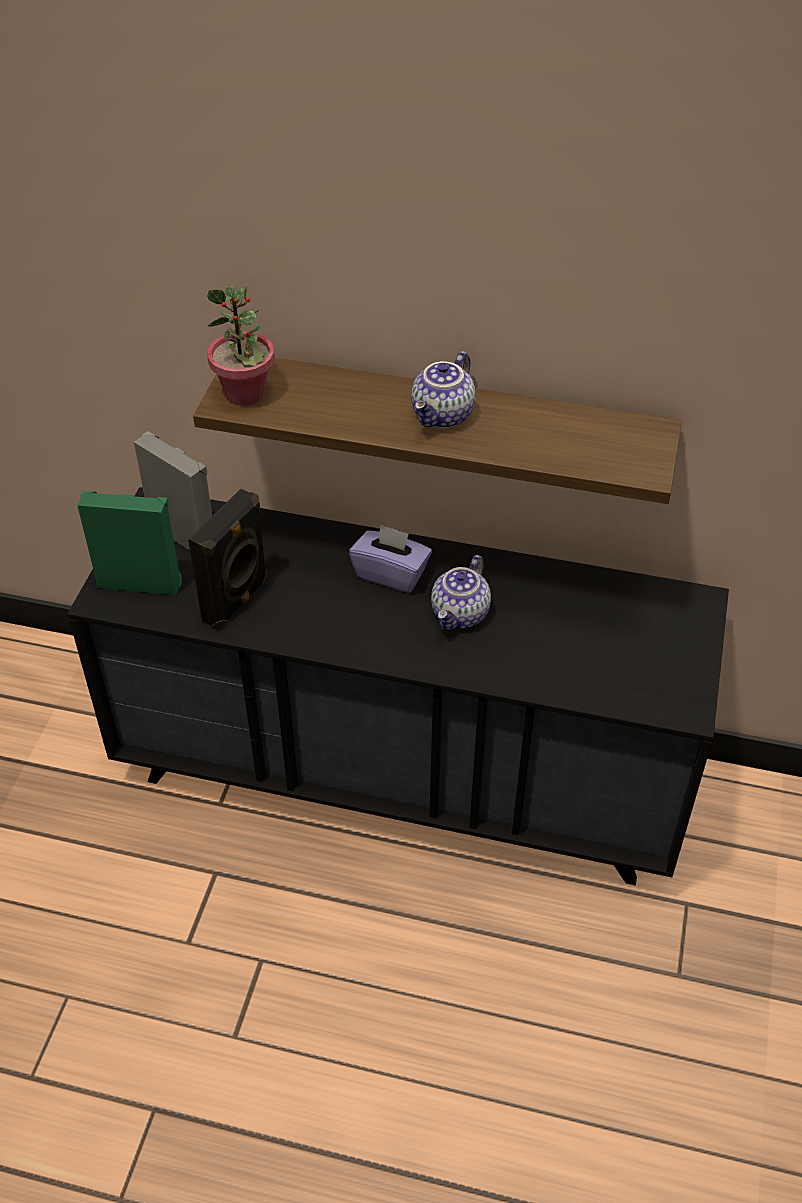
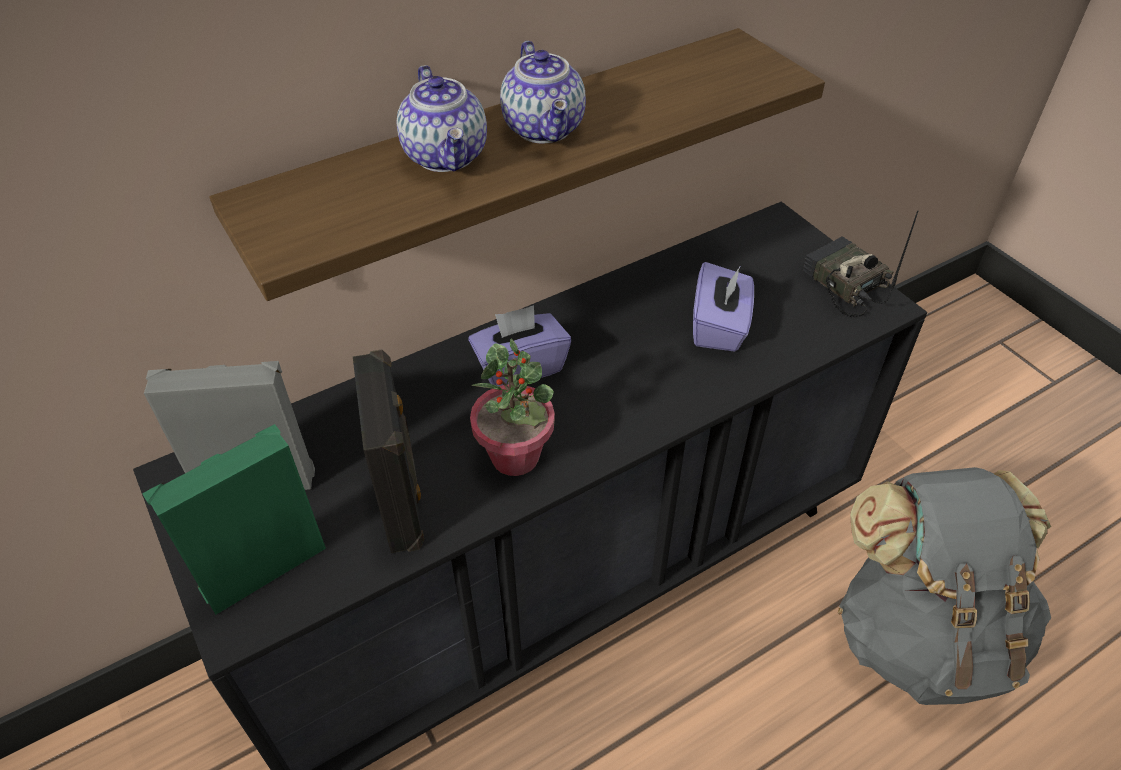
camera: 45 degrees left, 0 degrees up
potted plant [207,285,274,406] -> potted plant moved to [470,339,555,476]
teapot [431,555,491,630] -> teapot moved to [397,65,487,172]
none -> purple tissue box [693,262,754,352]
none -> radio [803,211,918,317]
none -> grey backpack [838,467,1051,705]

